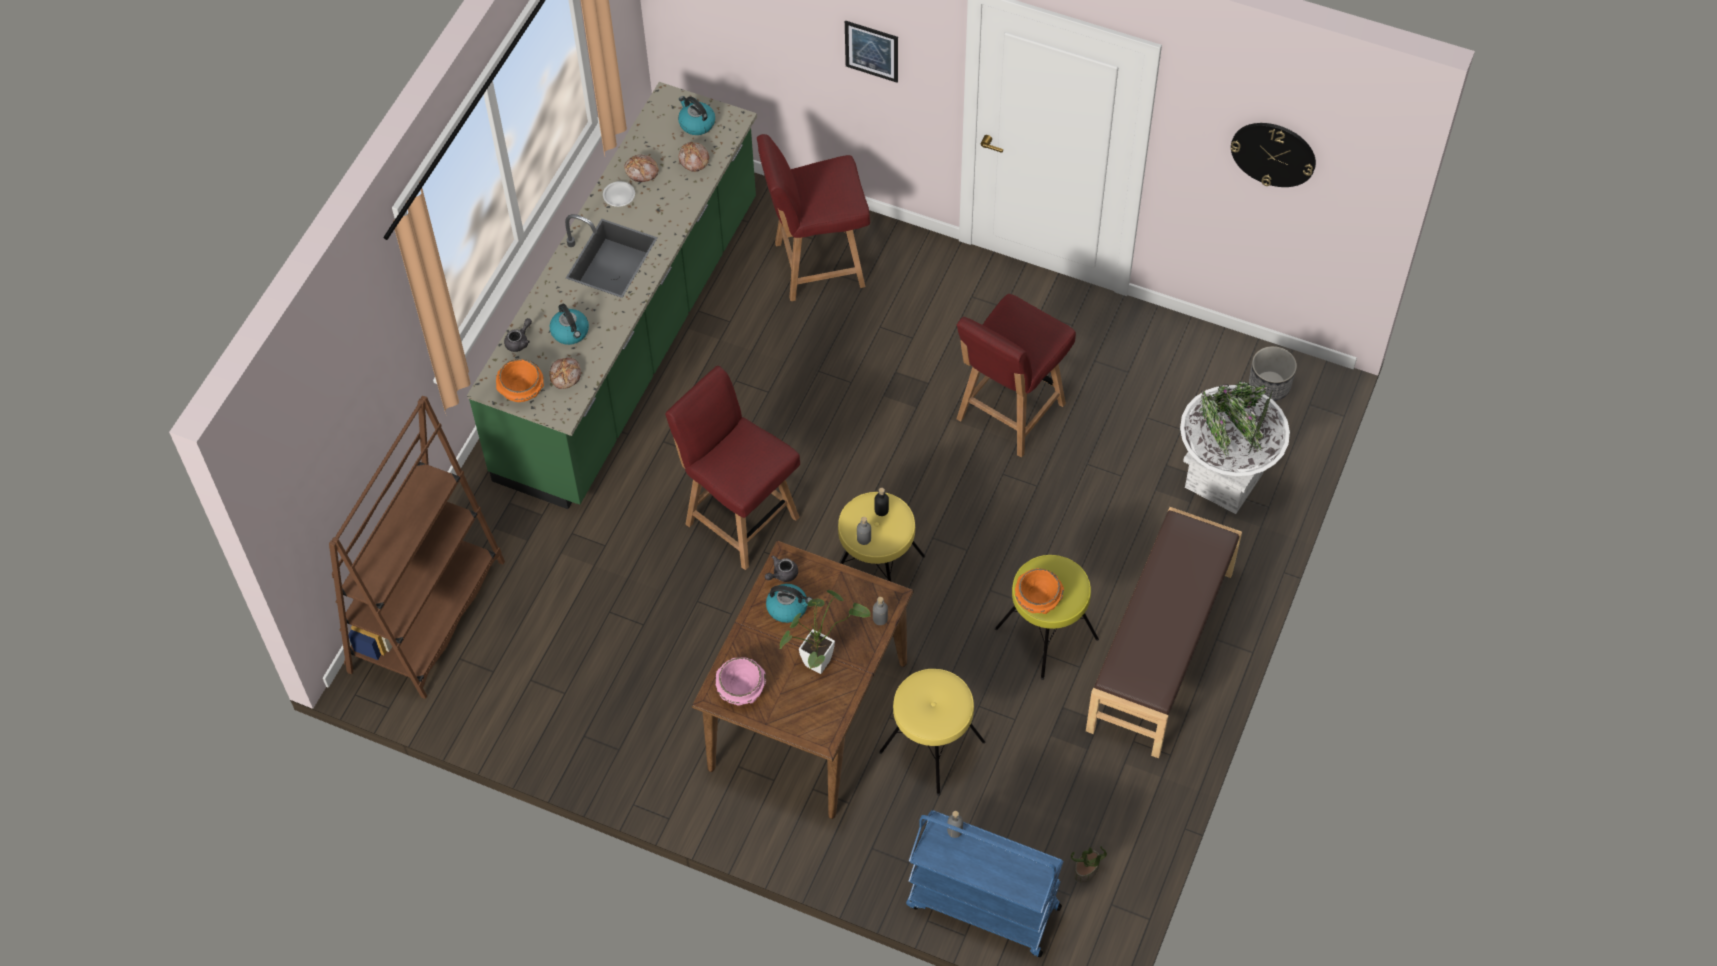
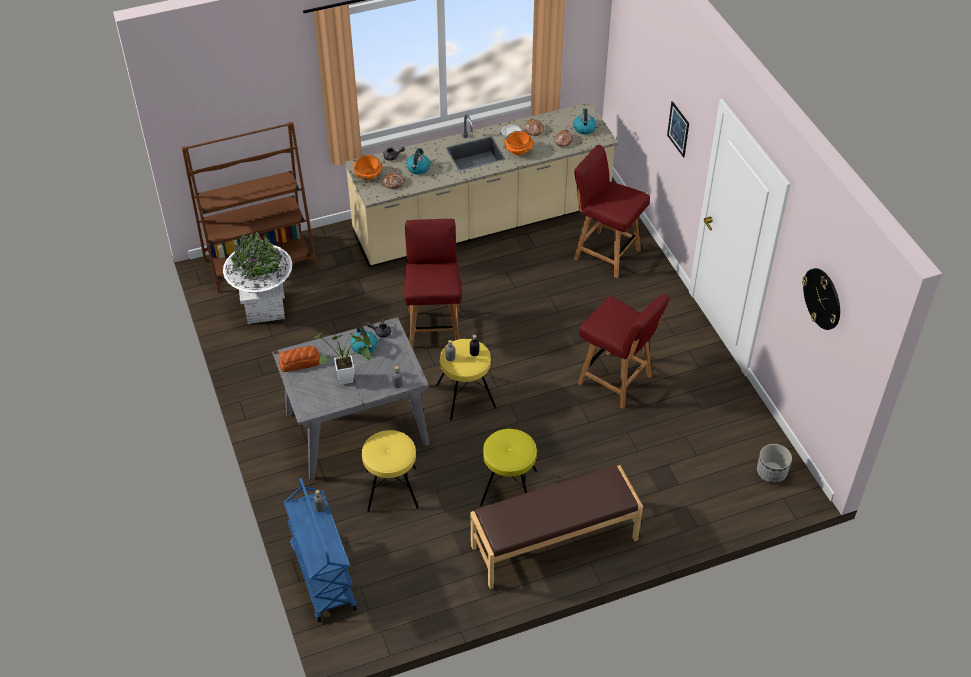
camera: 45 degrees right, 10 degrees down
green counter [467,82,757,509] -> beige counter [345,102,618,267]
brown dining table [692,540,913,819] -> grey dining table [272,317,430,480]
pink bowl [716,657,766,706] -> bread [279,346,320,372]
red chair [956,294,1076,457] -> red chair turned 135 degrees counterclockwise [578,294,670,409]
orange bowl [1015,568,1064,614] -> orange bowl moved to [504,131,533,155]
potted plant [1071,846,1107,883] -> none
white planter [1180,381,1290,514] -> white planter moved to [223,232,292,324]

